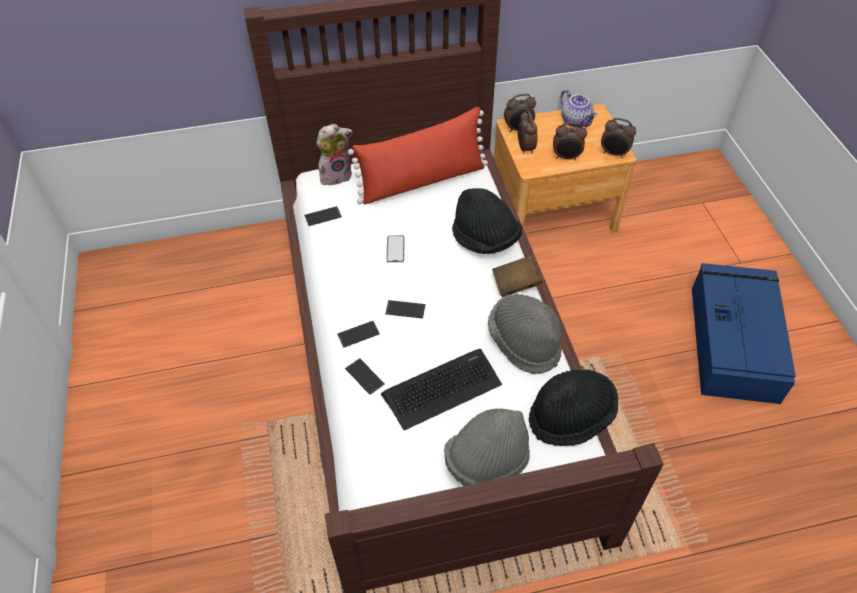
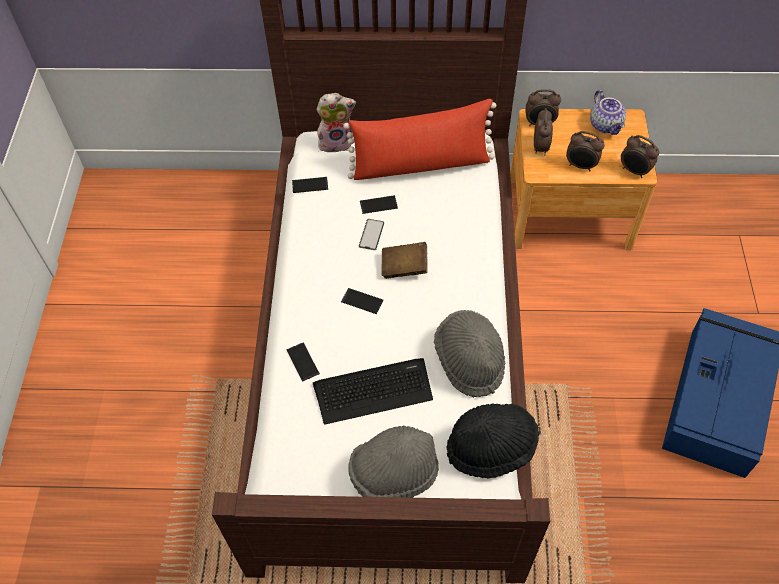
camera: 15 degrees right, 5 degrees up
phone [337,321,380,348] -> phone moved to [360,195,398,214]
black hat [452,188,522,254] -> none
brown book [492,254,544,297] -> brown book moved to [382,242,428,279]

